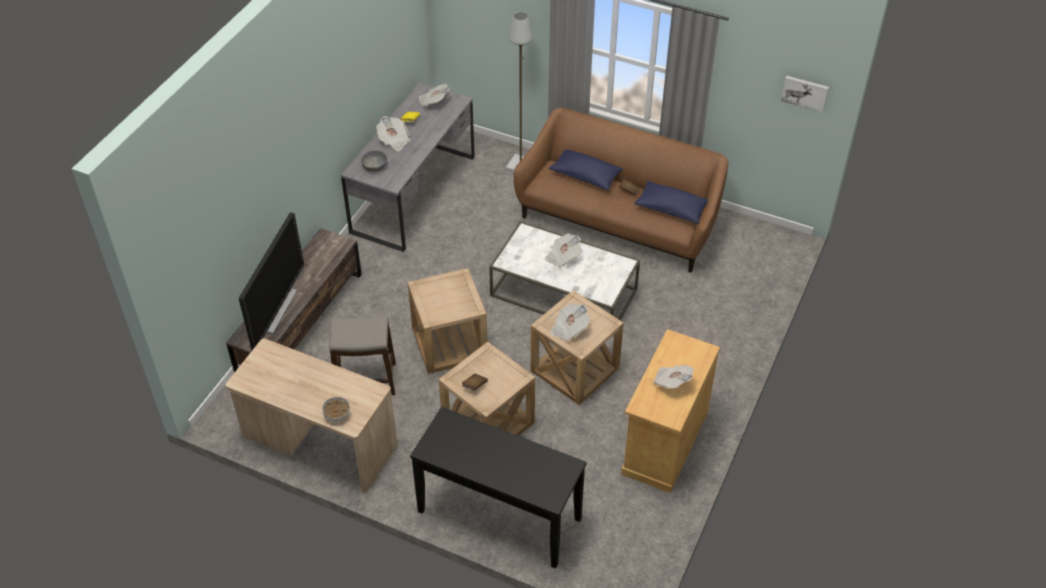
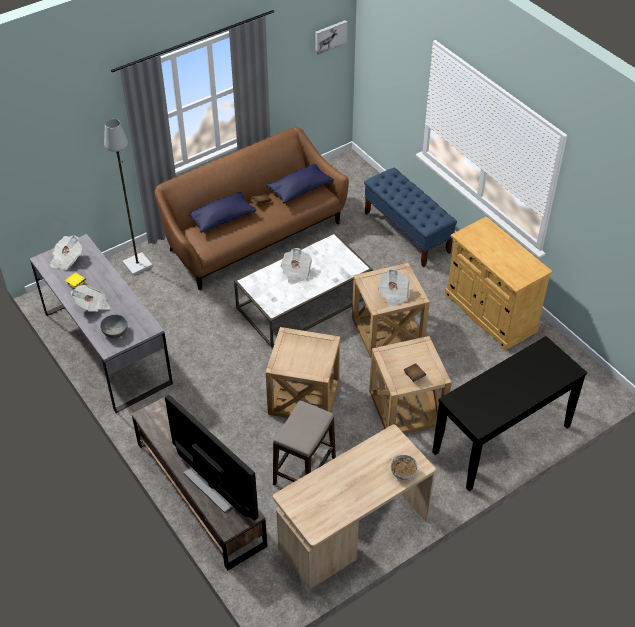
camera: 60 degrees left, 0 degrees up
newspaper [652,365,694,389] -> none
none -> blue bench [364,167,457,267]

